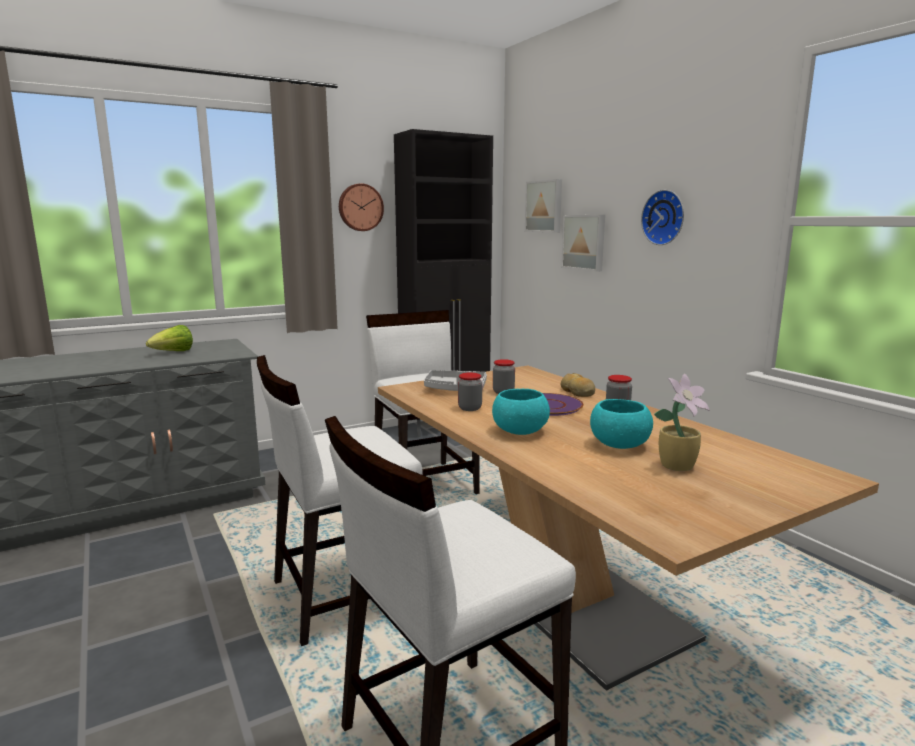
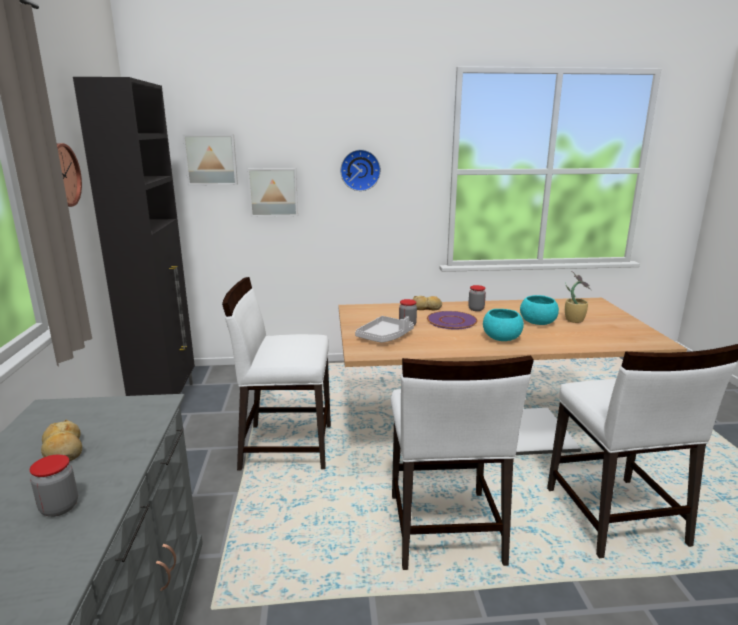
camera: 65 degrees left, 5 degrees up
lettuce [146,325,193,351] -> bread [41,419,82,461]
jar [458,373,482,411] -> jar moved to [30,454,78,517]

